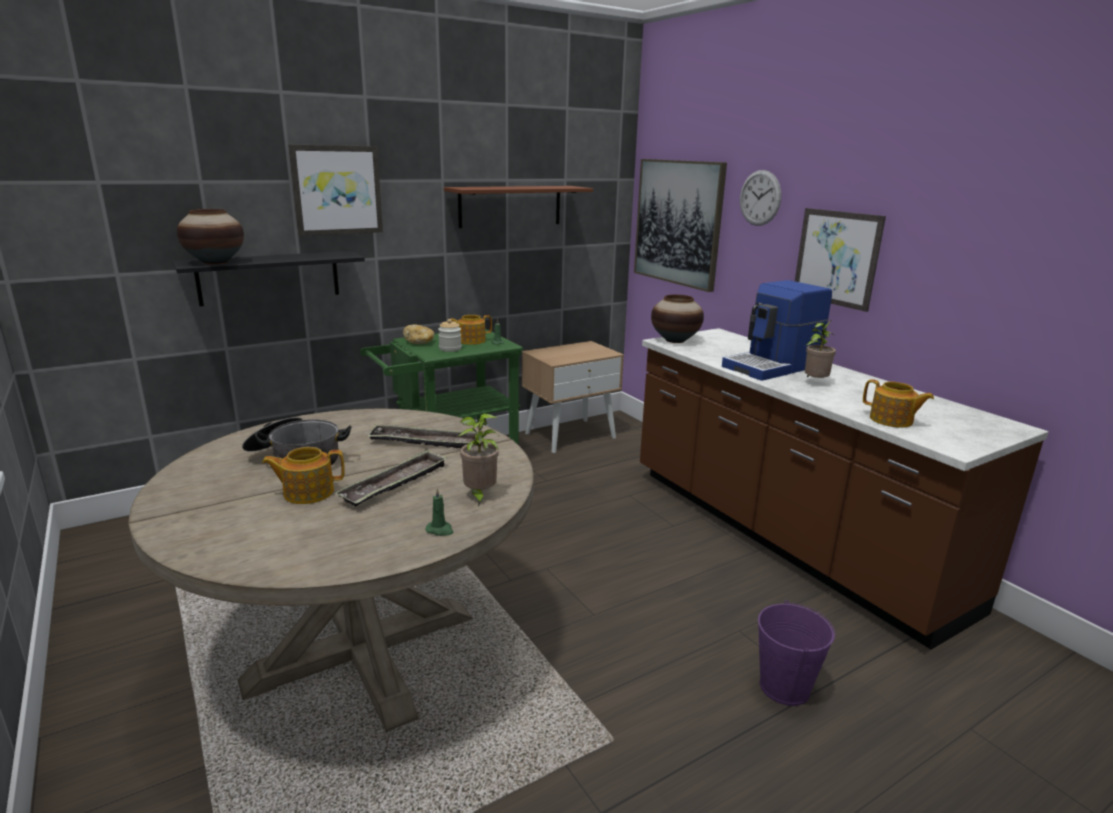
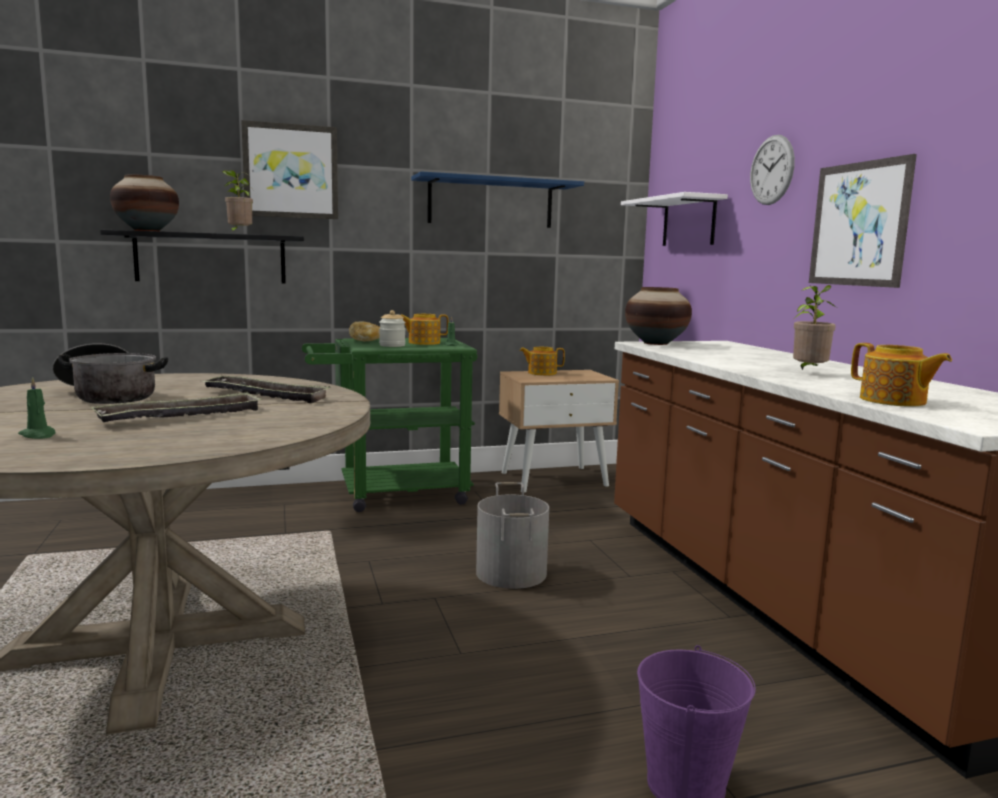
camera: 15 degrees right, 10 degrees down
teapot [262,447,345,504] -> teapot moved to [520,347,565,375]
green candle [425,488,453,536] -> green candle moved to [18,377,55,439]
brown shelf [444,186,593,228] -> blue shelf [411,171,584,228]
potted plant [458,413,499,506] -> potted plant moved to [222,170,253,232]
picture [634,159,727,292] -> white shelf [621,192,728,246]
coffee machine [722,280,832,381] -> none
none -> grey bucket [476,482,549,589]

